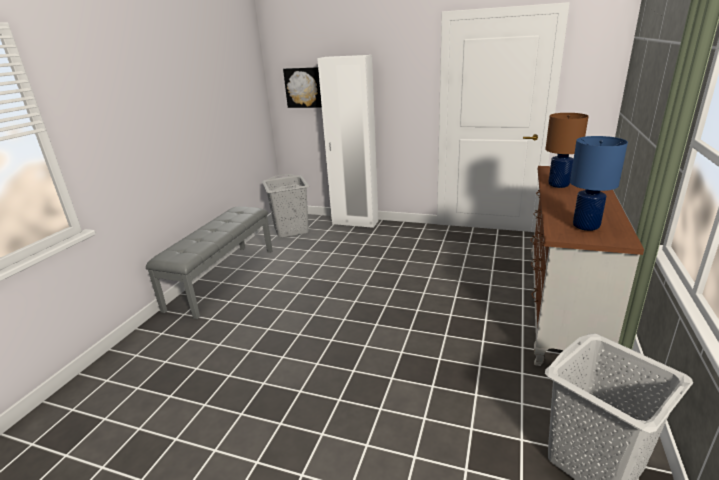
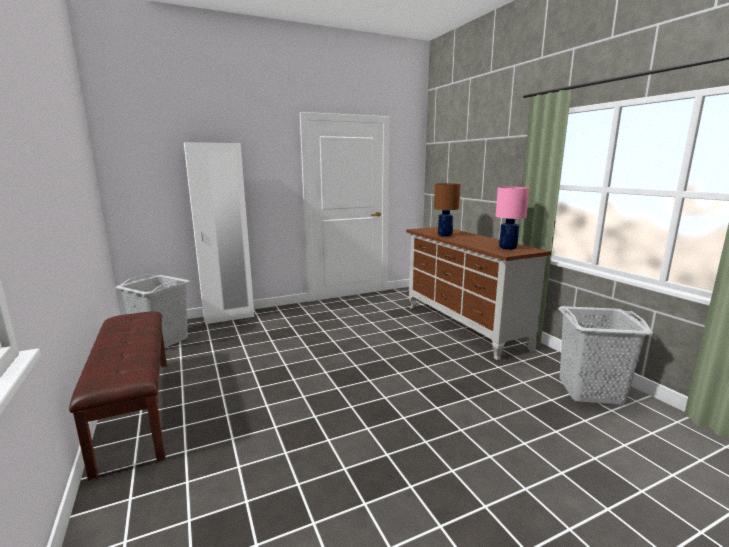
camera: 45 degrees left, 10 degrees down
grey bench [146,206,273,319] -> brown bench [69,312,167,480]
picture [283,67,322,108] -> none
blue table lamp [570,136,628,231] -> pink table lamp [496,187,529,250]

